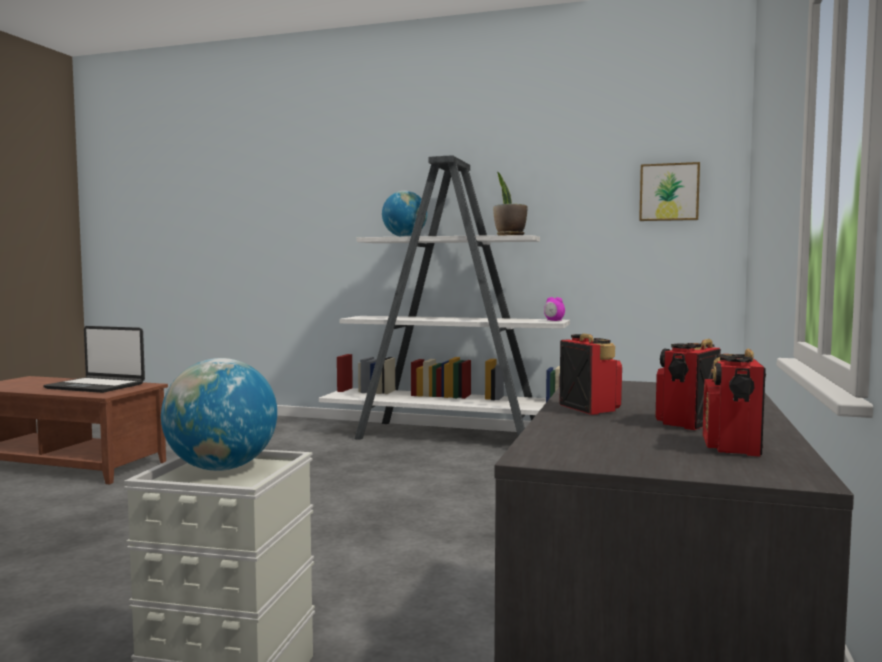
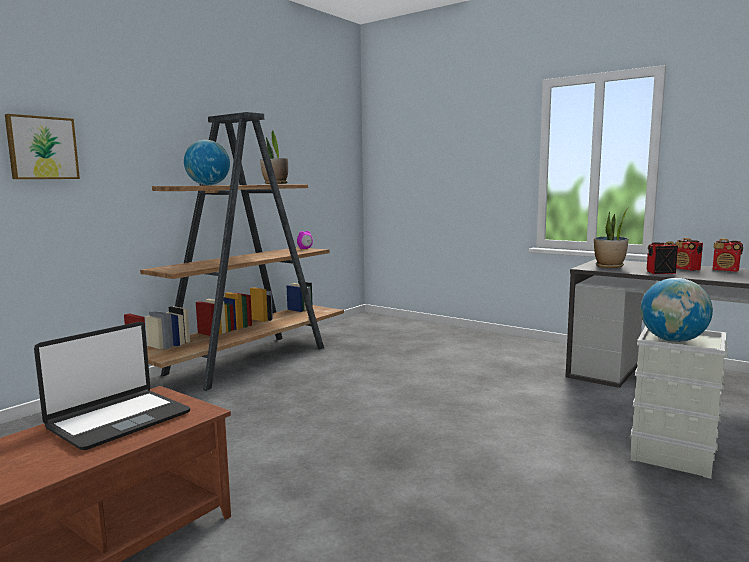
camera: 70 degrees left, 5 degrees up
white bookcase [319,155,570,440] -> brown bookcase [124,112,344,391]
picture [639,162,700,221] -> picture moved to [5,114,80,179]
none -> potted plant [594,207,629,268]

